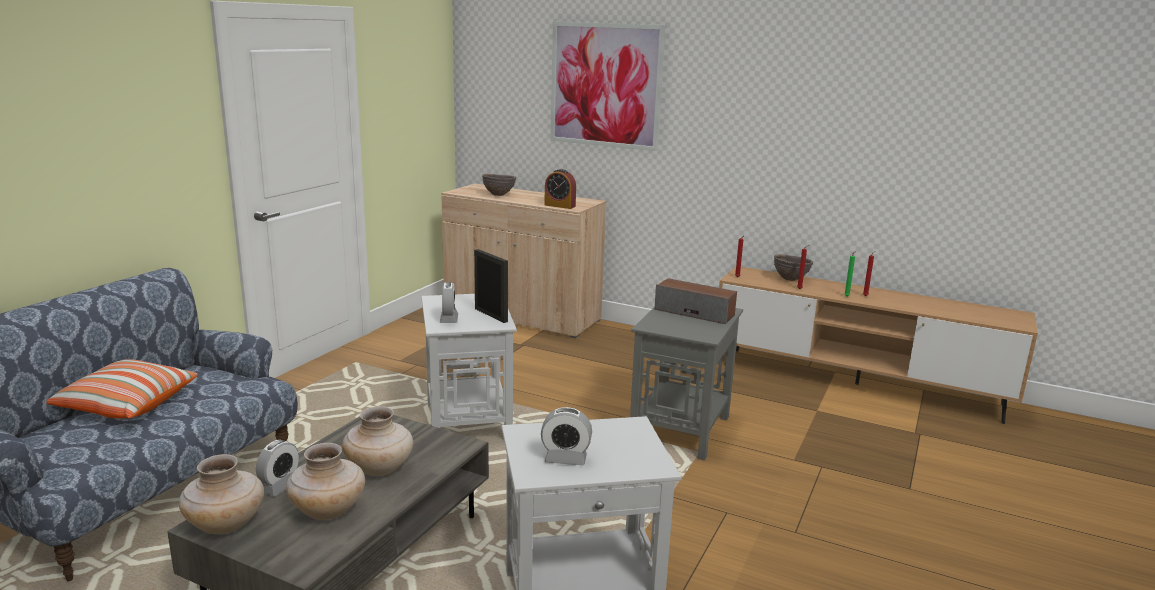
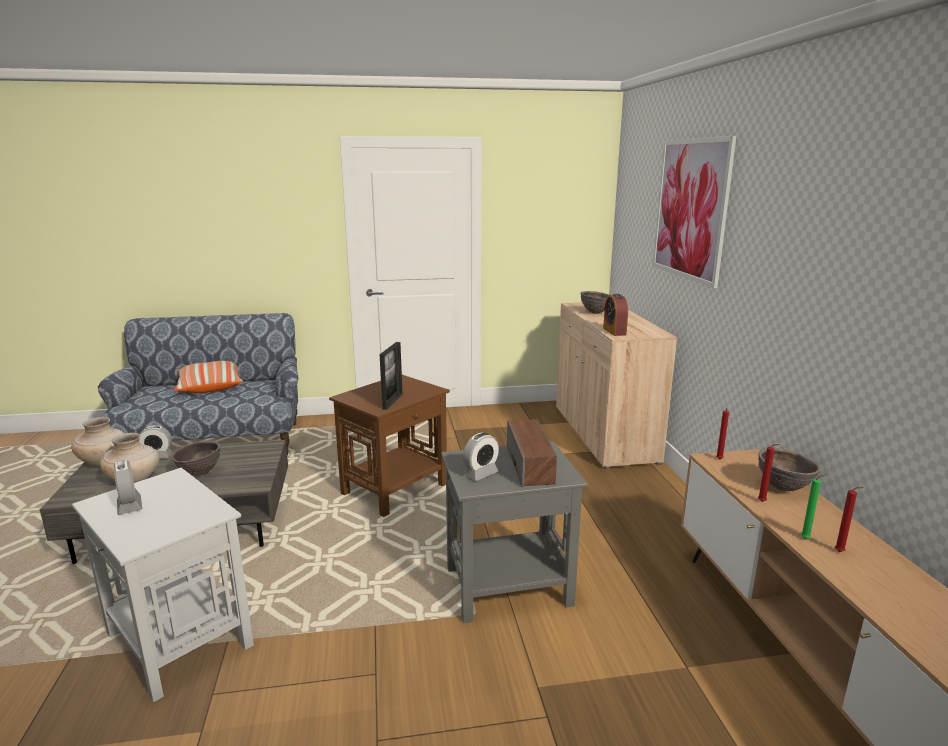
camera: 55 degrees right, 0 degrees up
beige vase [342,406,413,476] -> brown bowl [171,441,221,476]
white side table [421,294,517,428] -> brown side table [329,375,450,517]
alarm clock [440,282,458,323] -> alarm clock moved to [463,433,499,481]

